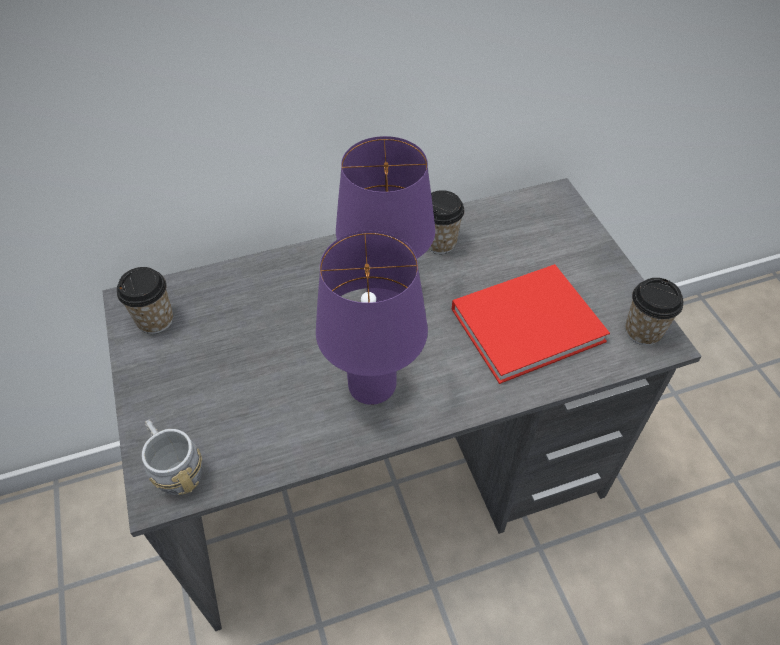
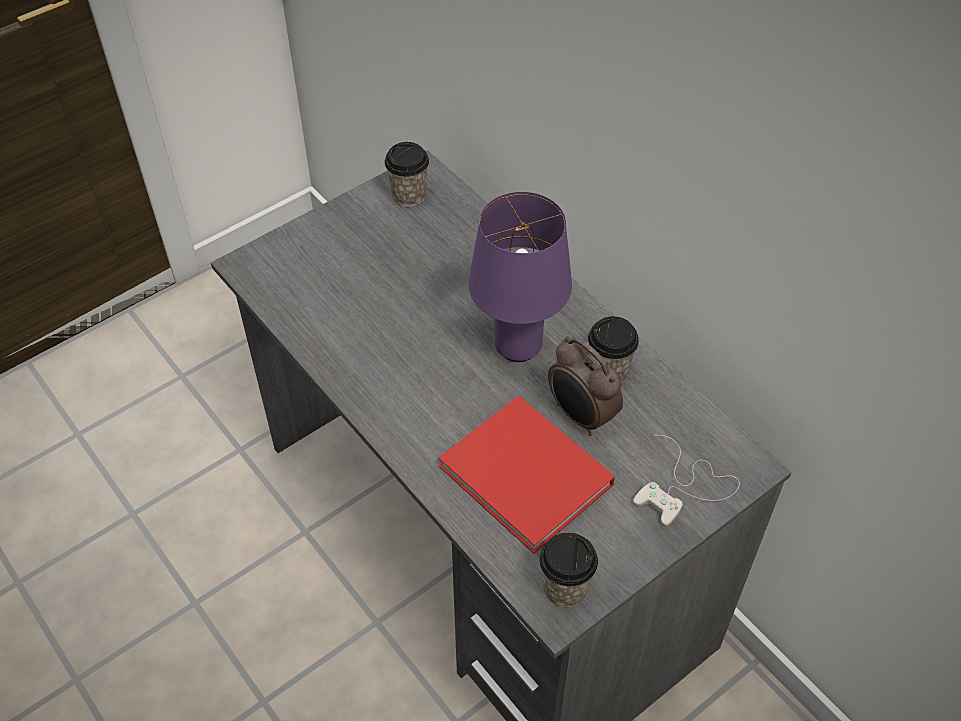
camera: 70 degrees right, 0 degrees up
grey mug [142,420,202,495] -> none
purple table lamp [316,231,428,405] -> none
none -> alarm clock [548,336,623,436]
none -> white game controller [633,435,740,527]

